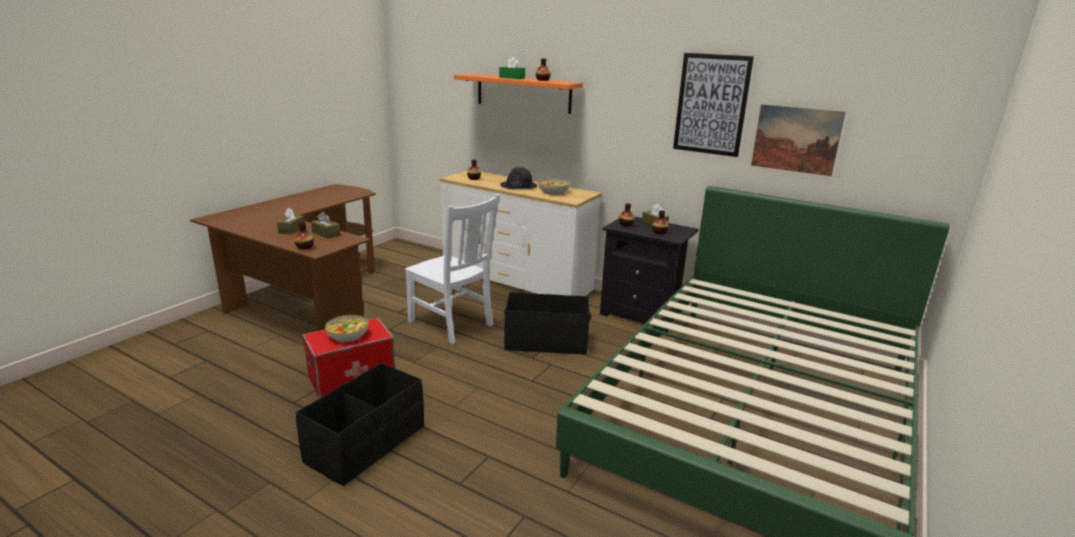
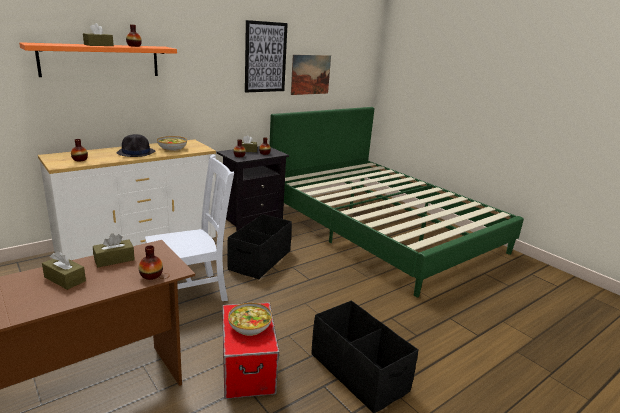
camera: 70 degrees left, 0 degrees up
green tissue box [499,57,525,79] -> brown tissue box [83,23,114,46]

